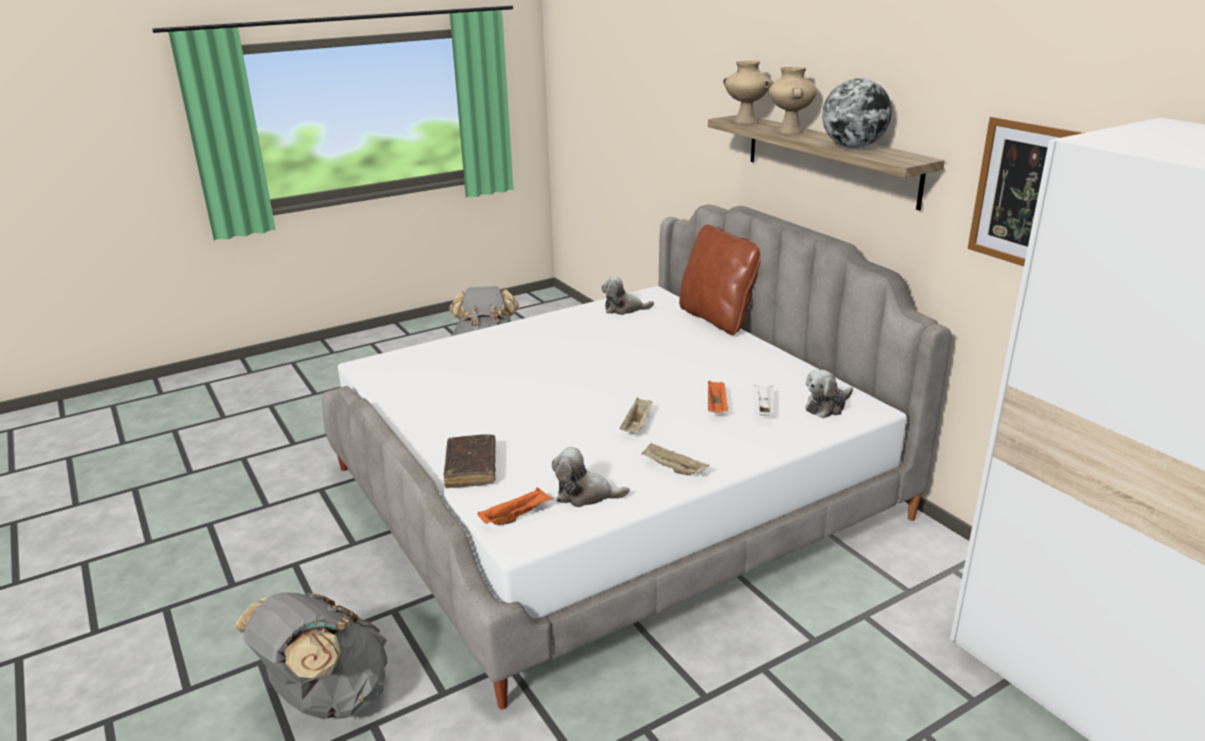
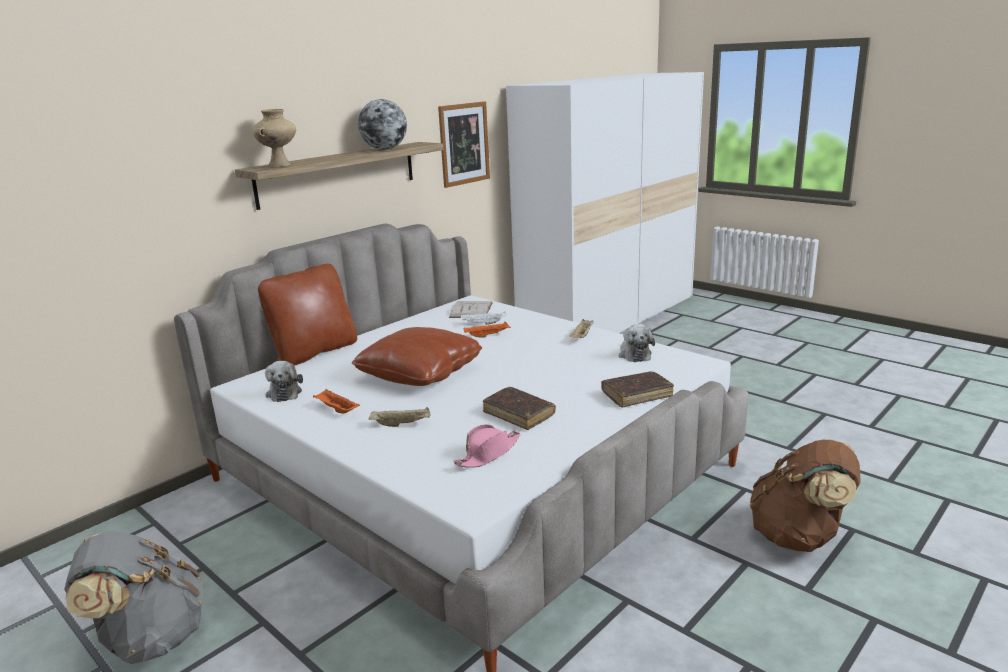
camera: 105 degrees left, 5 degrees down
grey backpack [234,592,387,719] -> brown backpack [750,440,860,552]
orange tray [478,487,553,525] -> orange tray moved to [313,389,360,414]
beige tray [619,398,653,432] -> beige tray moved to [369,407,431,427]
beige vase [769,67,817,134] -> none
plush toy [806,370,853,418] -> white book [449,301,493,318]
none -> brown pillow [352,327,482,386]
none -> pink hat [453,424,521,468]
none -> brown book [483,387,556,430]

